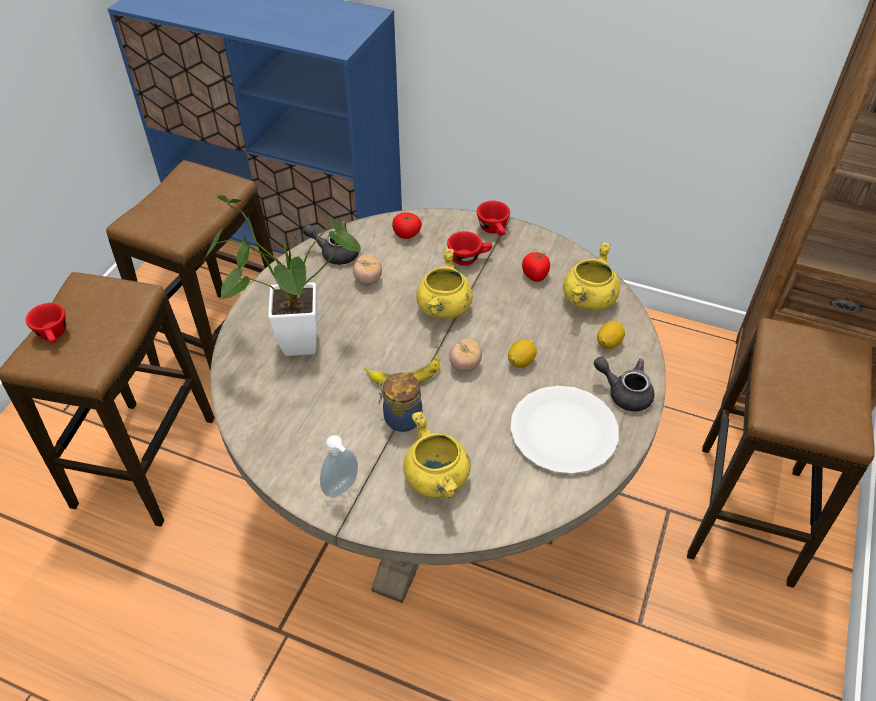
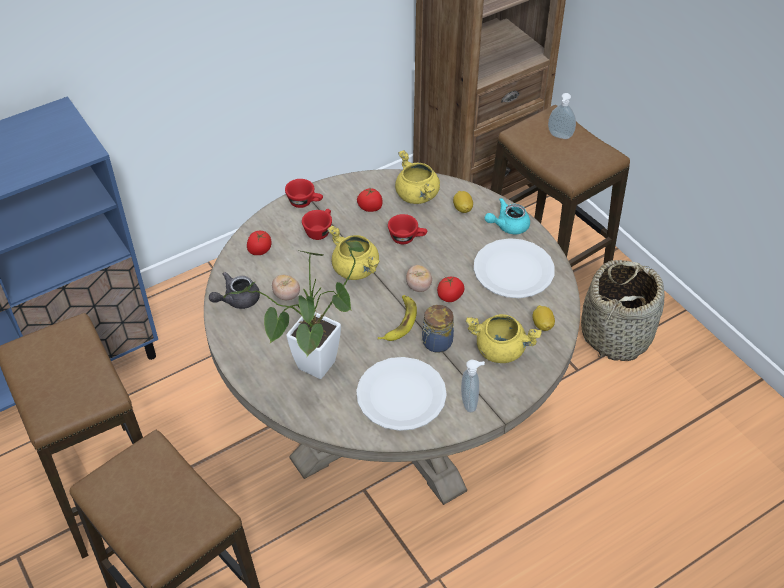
camera: 55 degrees left, 0 degrees up
red cup [26,303,66,343] -> red cup moved to [388,214,427,244]
lemon [508,339,537,368] -> lemon moved to [532,305,555,331]
grey teapot [594,357,654,411] -> turquoise teapot [485,198,530,234]
none -> white plate [356,357,447,431]
none -> tomato [437,276,464,302]
none -> soap dispenser [548,93,576,139]
none -> basket [581,260,664,361]

